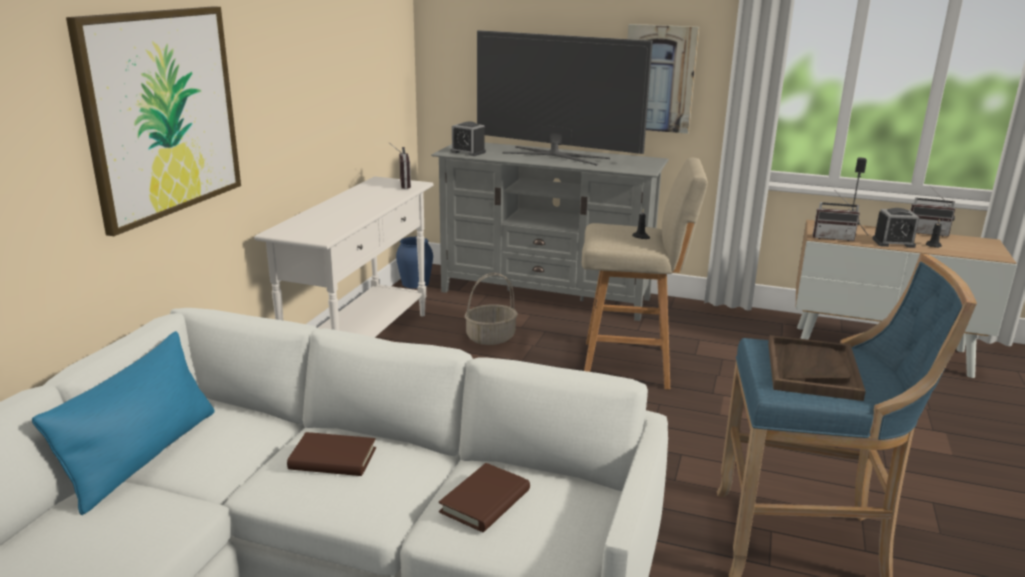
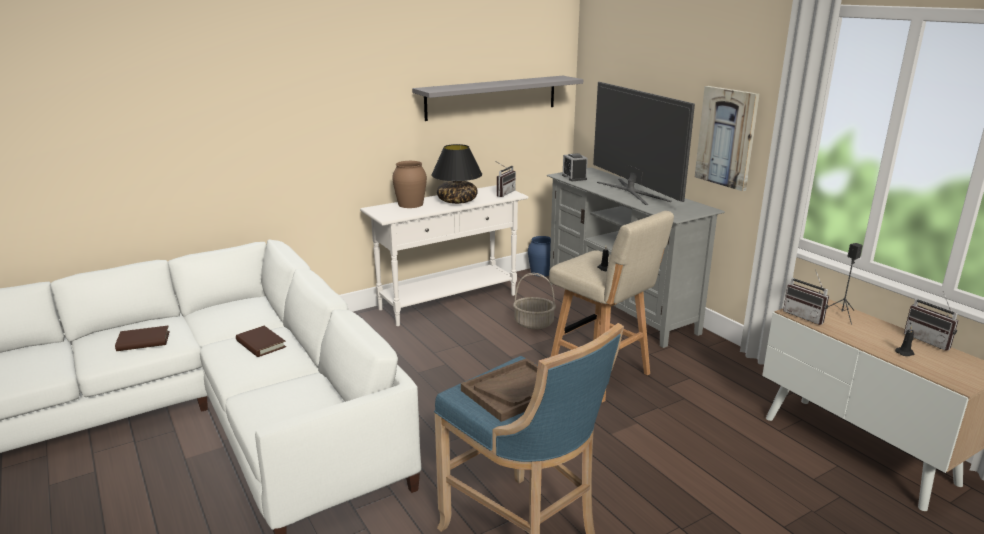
camera: 40 degrees right, 0 degrees up
blue pillow [32,331,215,515] -> none
picture [66,6,241,236] -> none
brown book [439,463,530,532] -> brown book moved to [115,326,170,351]
alarm clock [872,208,919,248] -> none
none -> brown vase [392,161,427,208]
none -> grey shelf [412,76,583,121]
none -> black table lamp [431,144,482,204]

